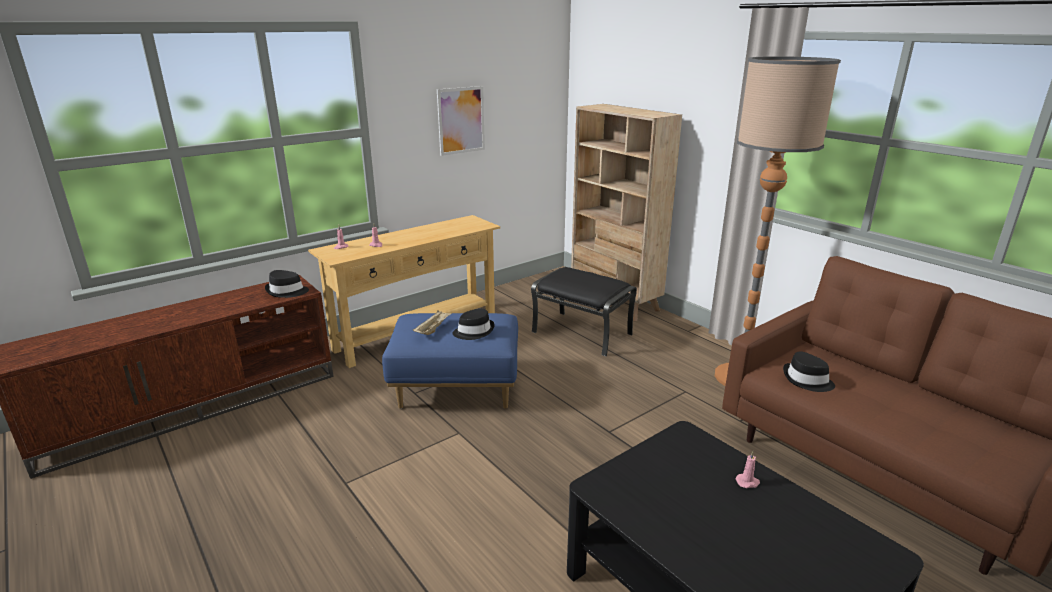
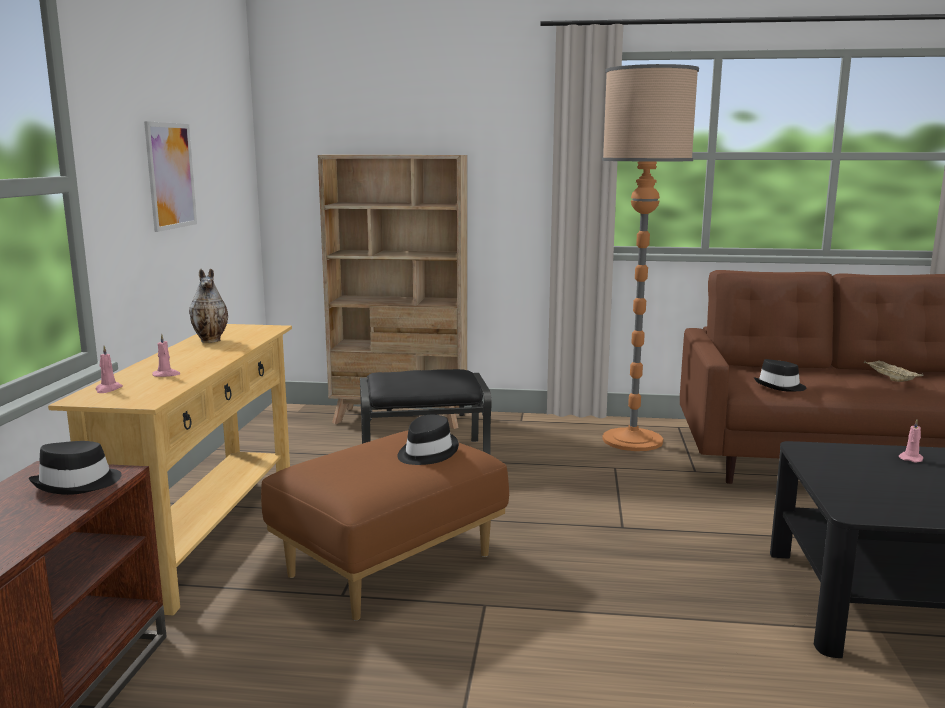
camera: 45 degrees left, 10 degrees down
blue ottoman [382,313,518,409] -> brown ottoman [261,430,509,621]
beige tray [413,310,452,335] -> beige tray moved to [864,361,924,382]
none -> vase [189,269,228,343]

